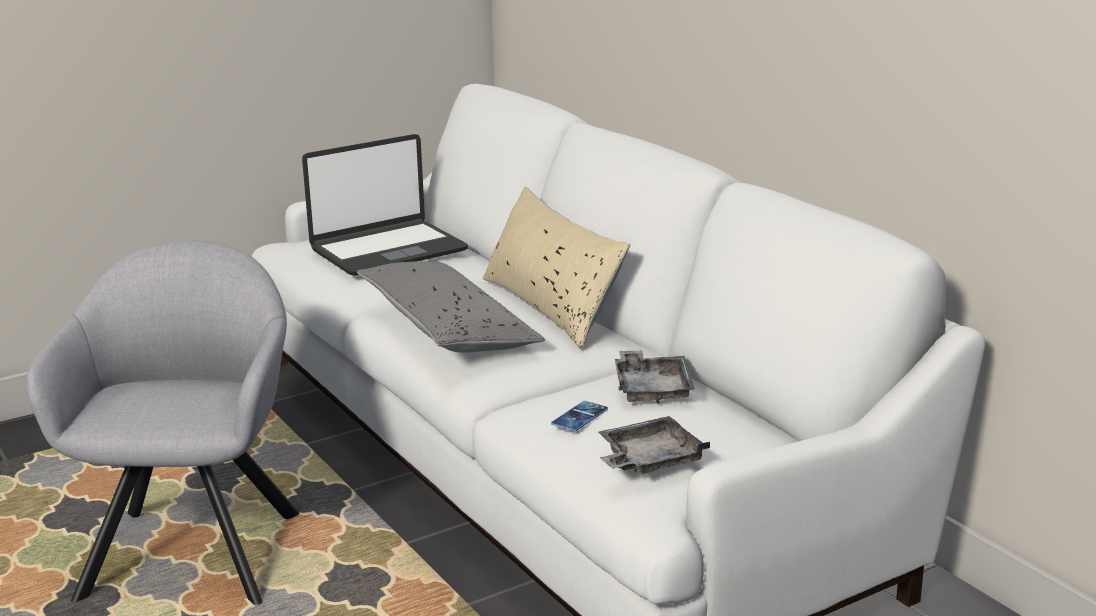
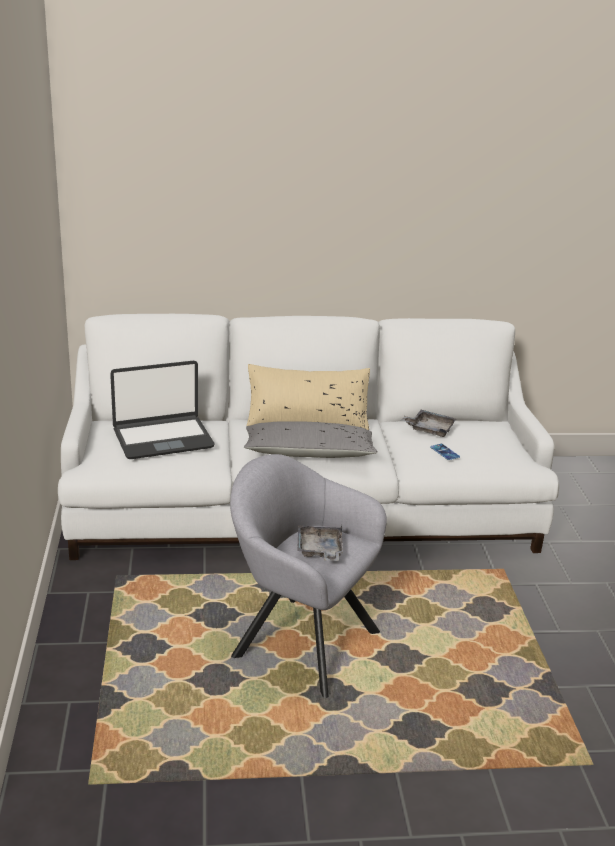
camera: 65 degrees left, 5 degrees up
laptop [302,134,468,276] -> laptop turned 75 degrees clockwise [110,361,215,459]
grey tray [598,416,710,474] -> grey tray moved to [298,525,343,561]

